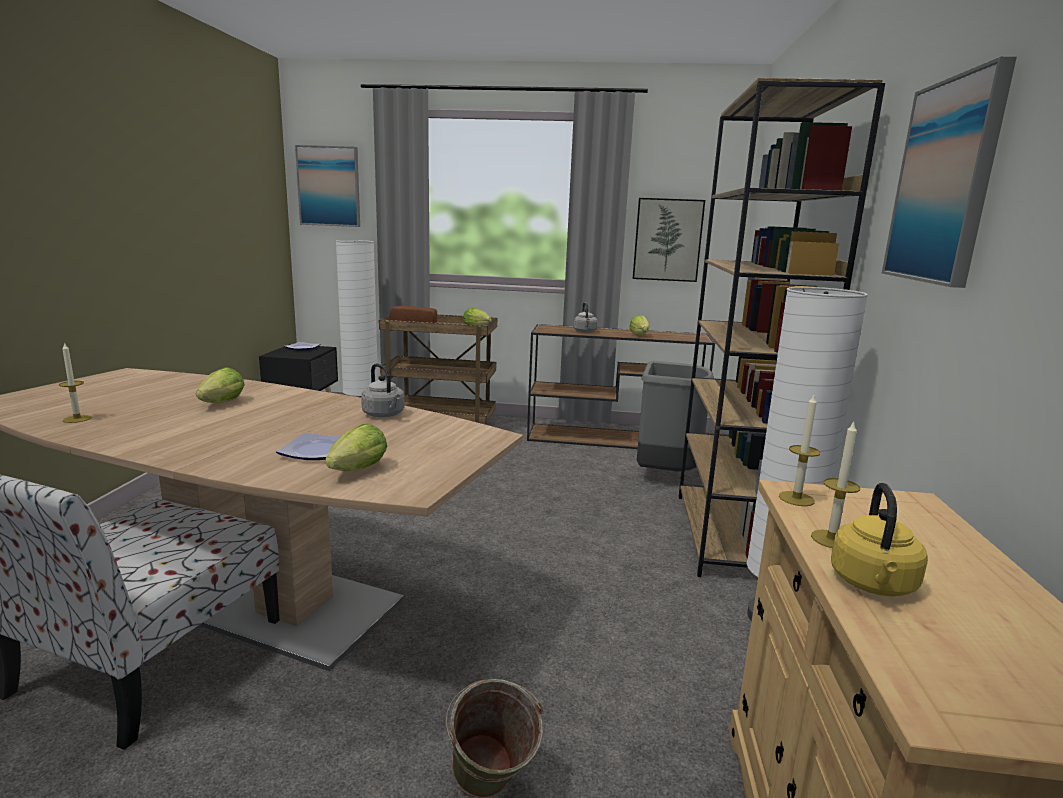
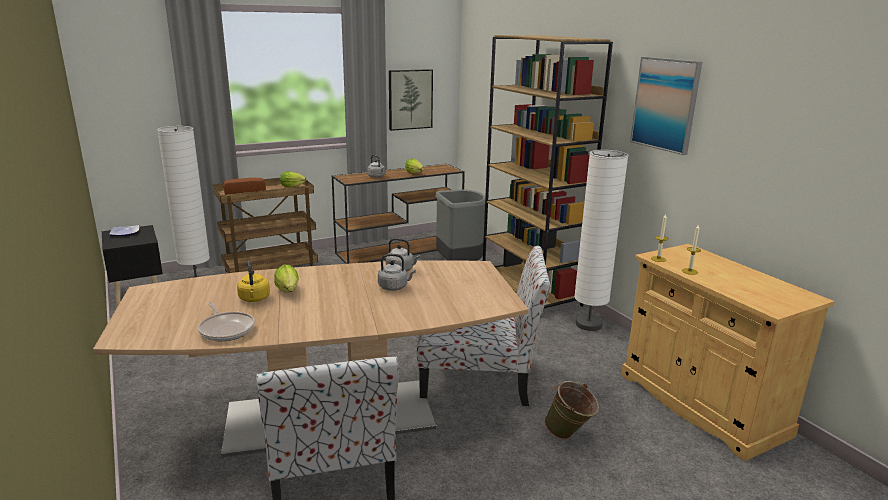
camera: 35 degrees left, 5 degrees up
candle [59,342,92,423] -> frying pan [198,302,255,341]
plate [276,433,340,460] -> none
picture [295,145,360,227] -> none
lettuce [325,423,387,471] -> none
yellow kettle [831,483,928,596] -> yellow kettle moved to [237,261,270,302]
none -> grey kettle [378,254,416,291]
none -> chair [417,246,551,406]

